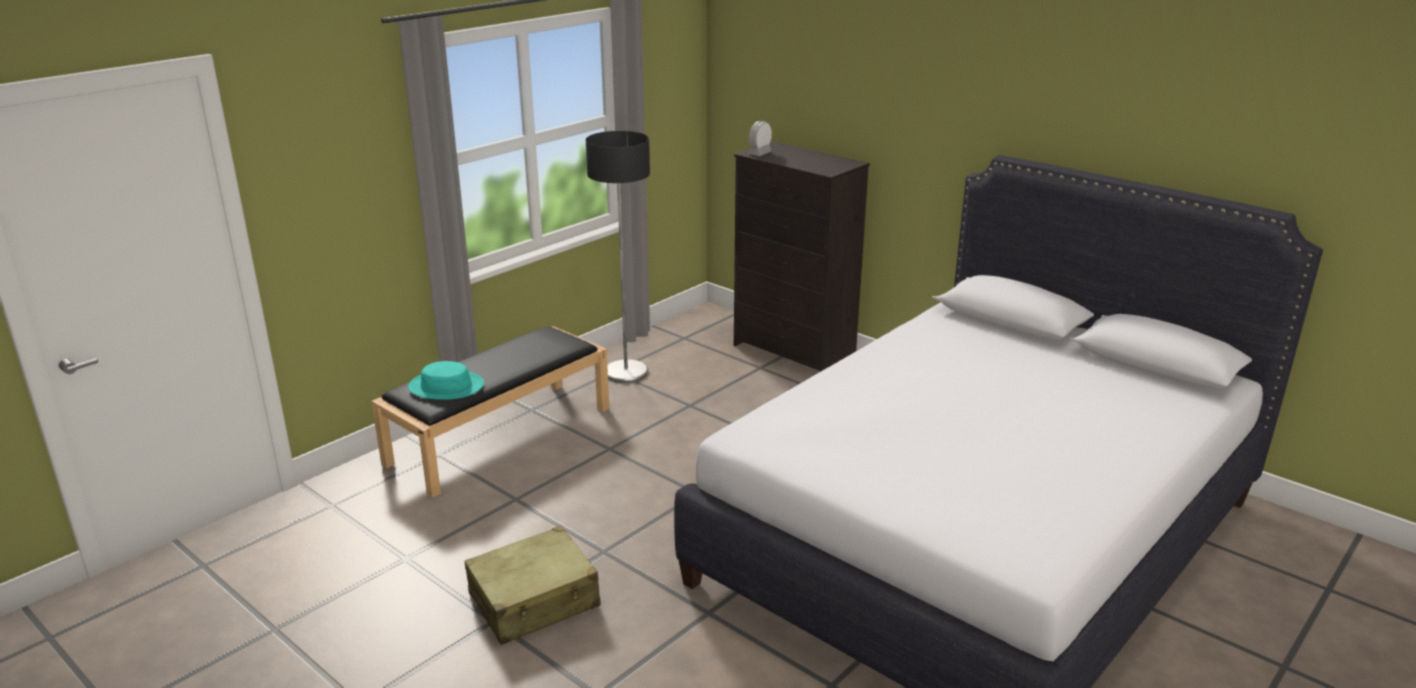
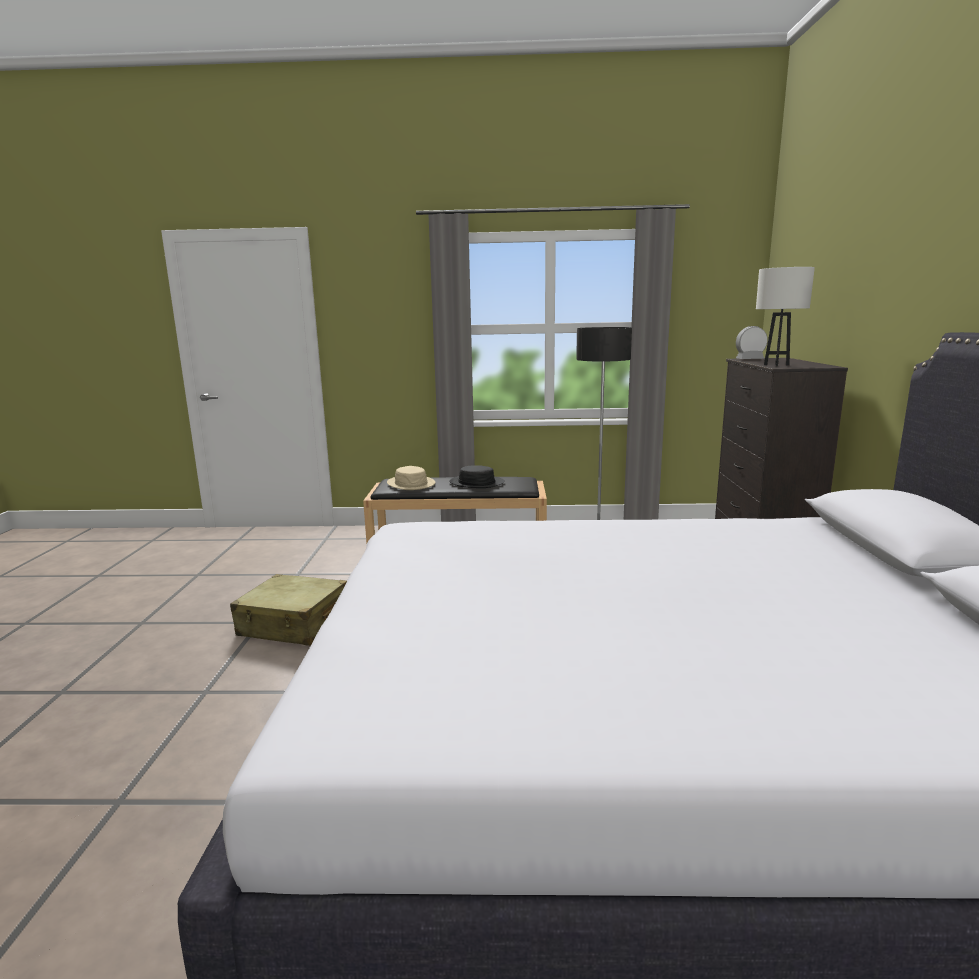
camera: 50 degrees right, 10 degrees down
turquoise hat [408,361,484,400] -> beige hat [387,466,435,490]
none -> black hat [449,465,504,488]
none -> white table lamp [756,267,815,366]

